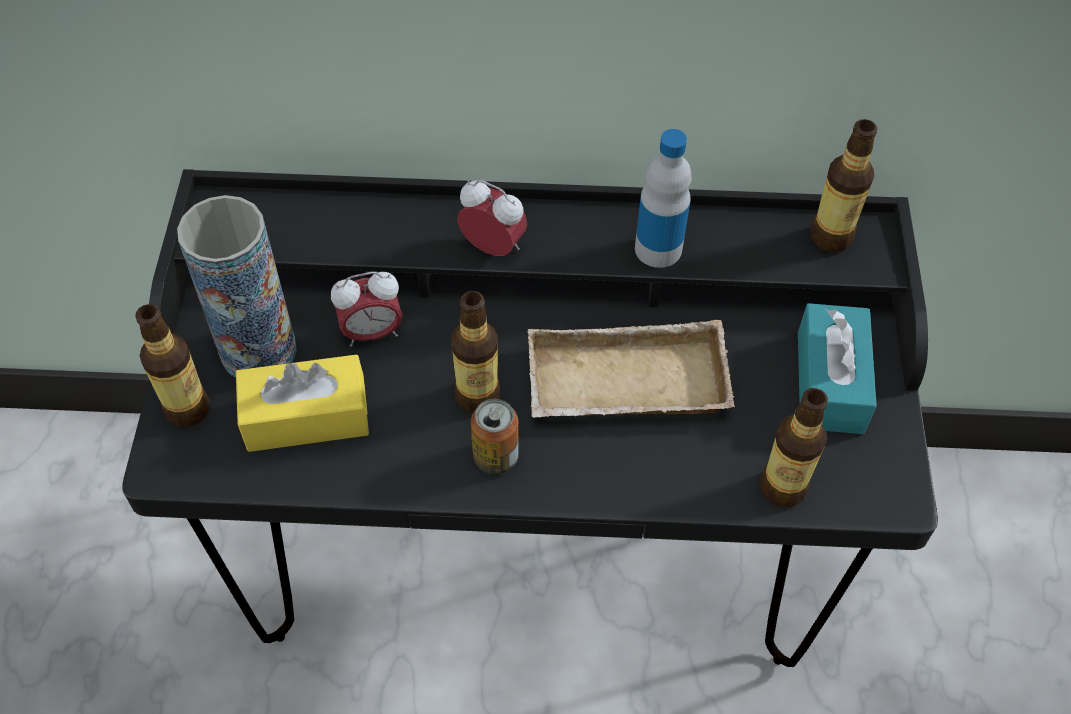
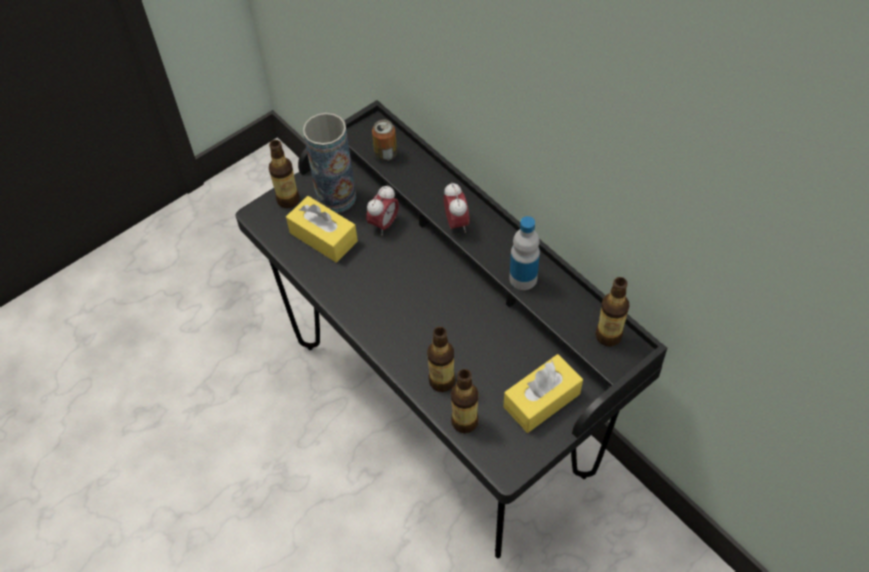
camera: 50 degrees right, 0 degrees up
alarm clock [331,272,403,346] -> alarm clock turned 90 degrees counterclockwise [366,186,399,235]
bottle [451,291,500,413] -> bottle moved to [427,327,455,392]
can [471,399,519,474] -> can moved to [372,119,397,161]
beige tray [527,320,735,418] -> none
turquoise tissue box [798,303,877,434] -> yellow tissue box [503,354,583,433]

